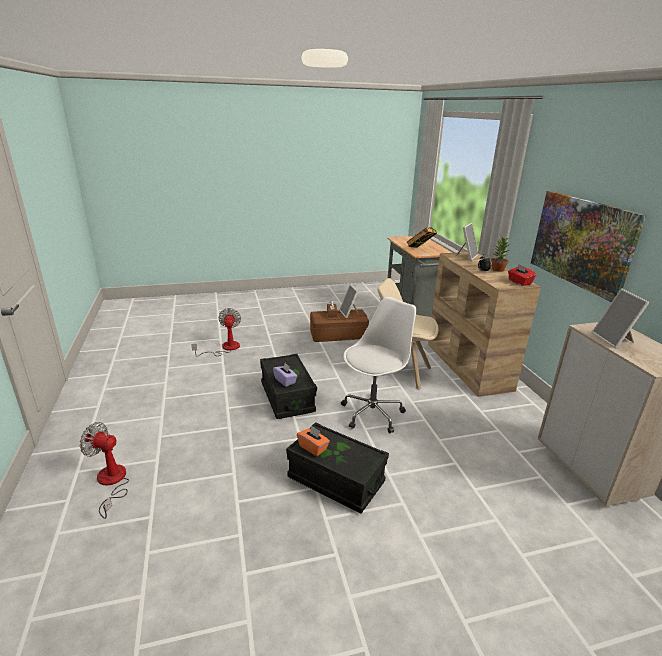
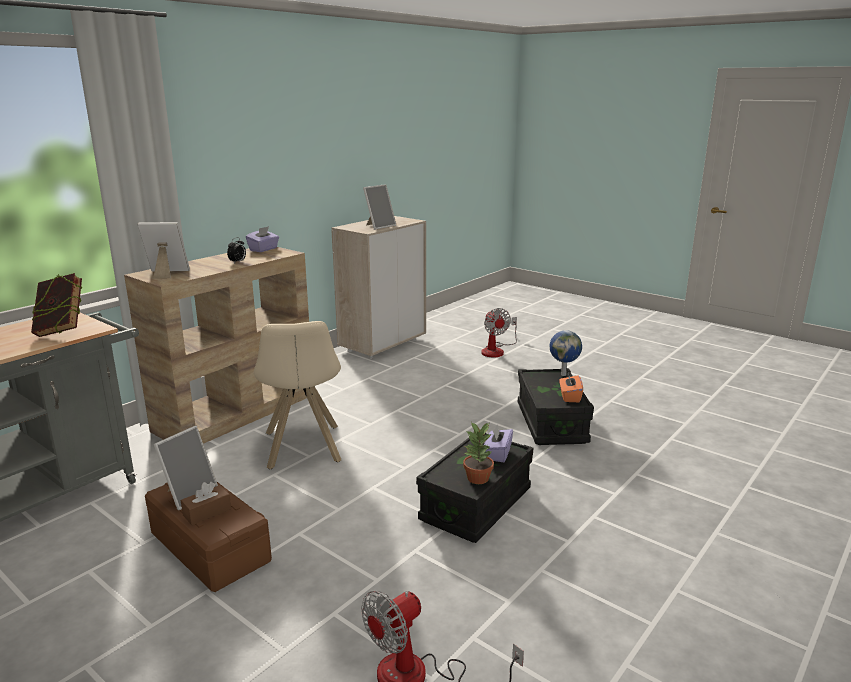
camera: 125 degrees left, 5 degrees down
fan [80,422,129,519] -> fan moved to [481,308,517,357]
white office chair [341,297,416,433] -> none
potted plant [491,238,510,272] -> potted plant moved to [463,422,494,484]
red tissue box [508,264,536,286] -> purple tissue box [246,226,279,252]
picture [531,191,646,302] -> none
none -> globe [550,330,582,376]

